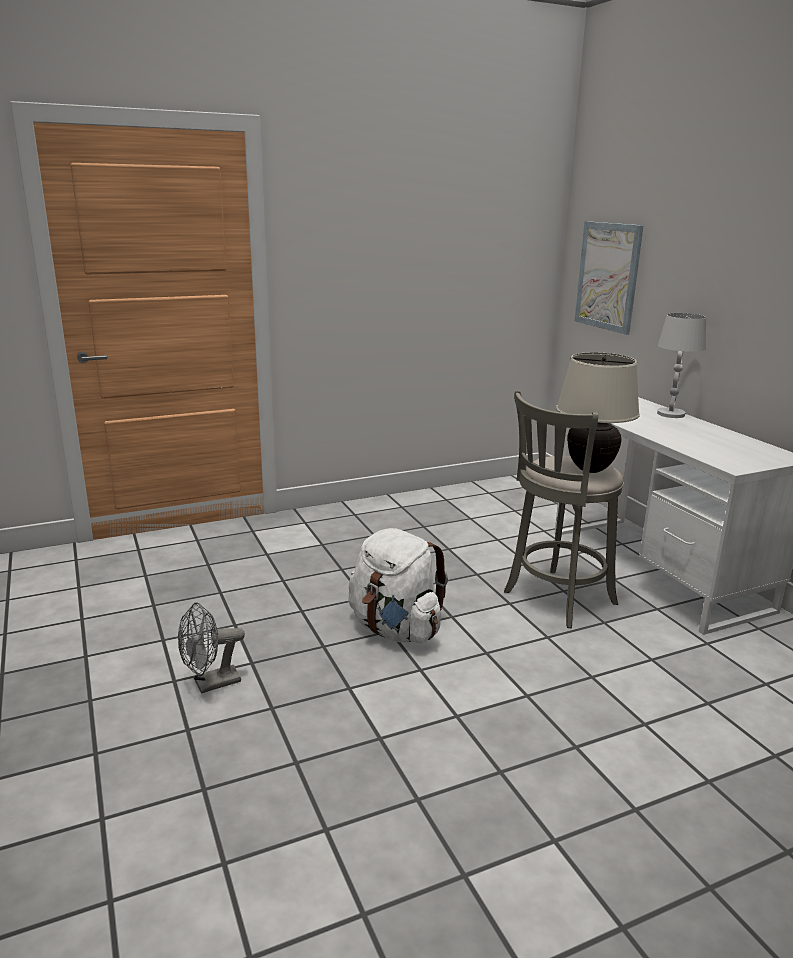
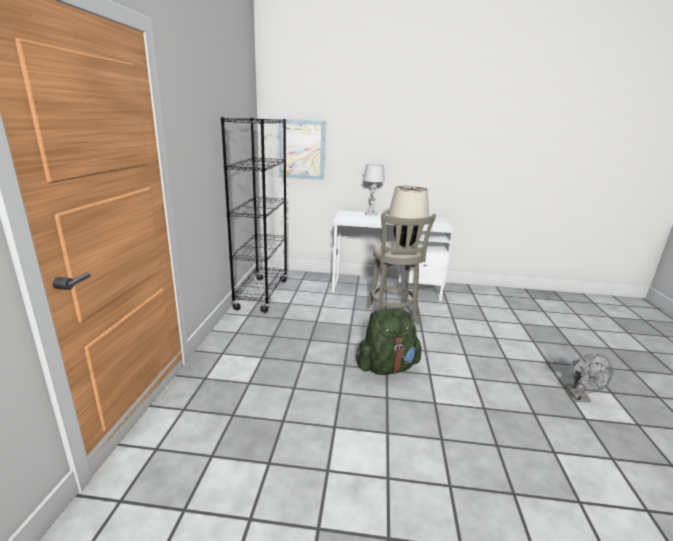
camera: 60 degrees left, 0 degrees up
grey fan [178,602,245,694] -> grey fan moved to [565,354,613,402]
white backpack [348,528,448,644] -> green backpack [356,308,422,375]
none -> black bookcase [221,117,288,313]

